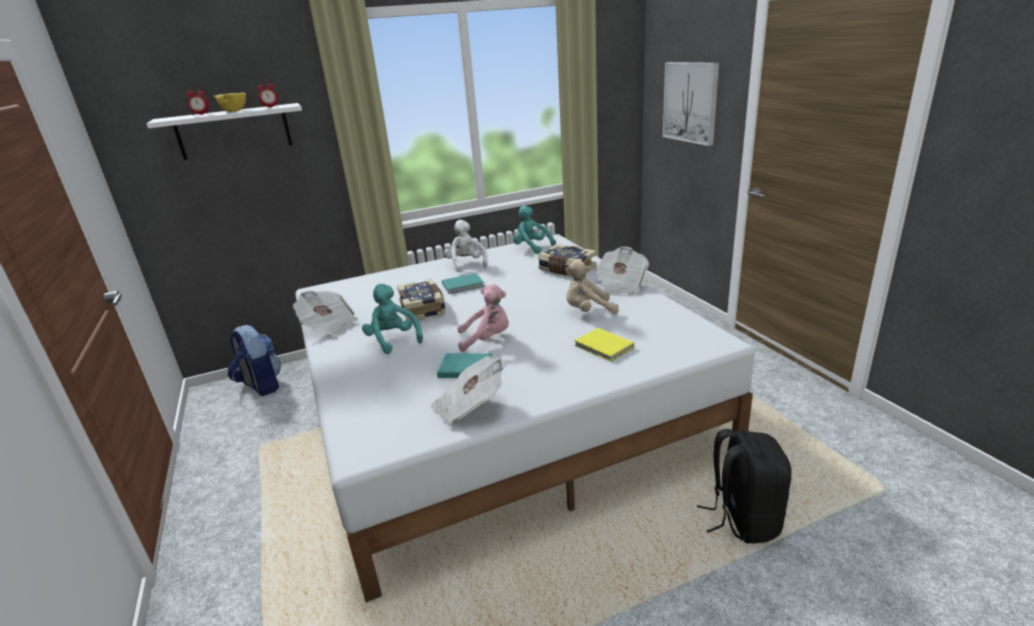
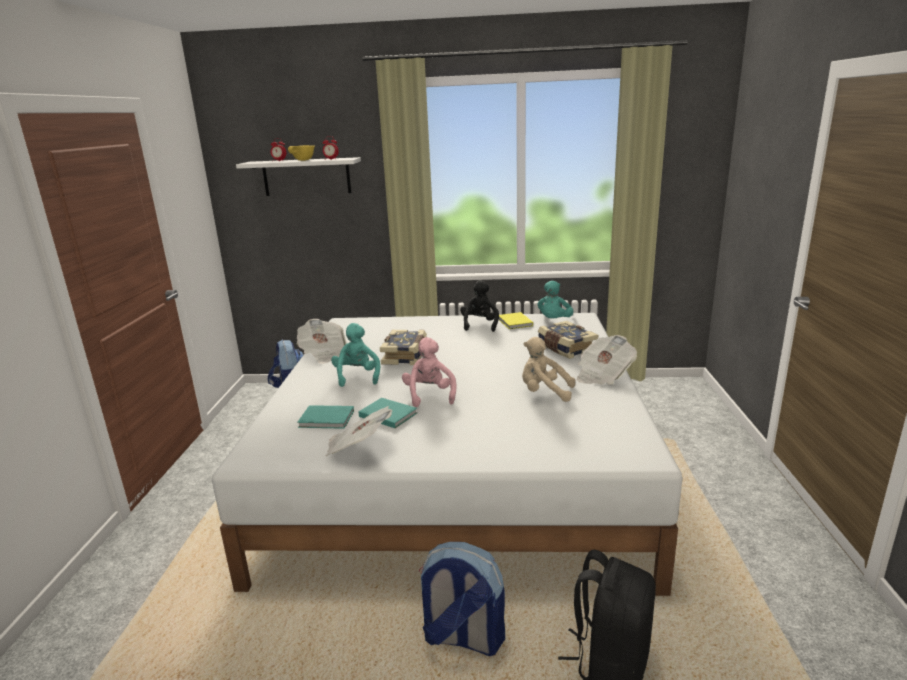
camera: 25 degrees right, 5 degrees down
turquoise book [442,273,485,294] -> turquoise book moved to [297,405,354,429]
white plush toy [444,220,488,272] -> black plush toy [460,280,499,332]
pink plush toy [457,284,509,352] -> pink plush toy turned 120 degrees counterclockwise [402,337,457,407]
turquoise plush toy [513,206,556,254] -> turquoise plush toy turned 135 degrees counterclockwise [537,281,573,318]
yellow book [574,328,634,362] -> yellow book moved to [499,312,533,329]
picture [663,62,719,146] -> none
none -> backpack [419,542,505,656]

